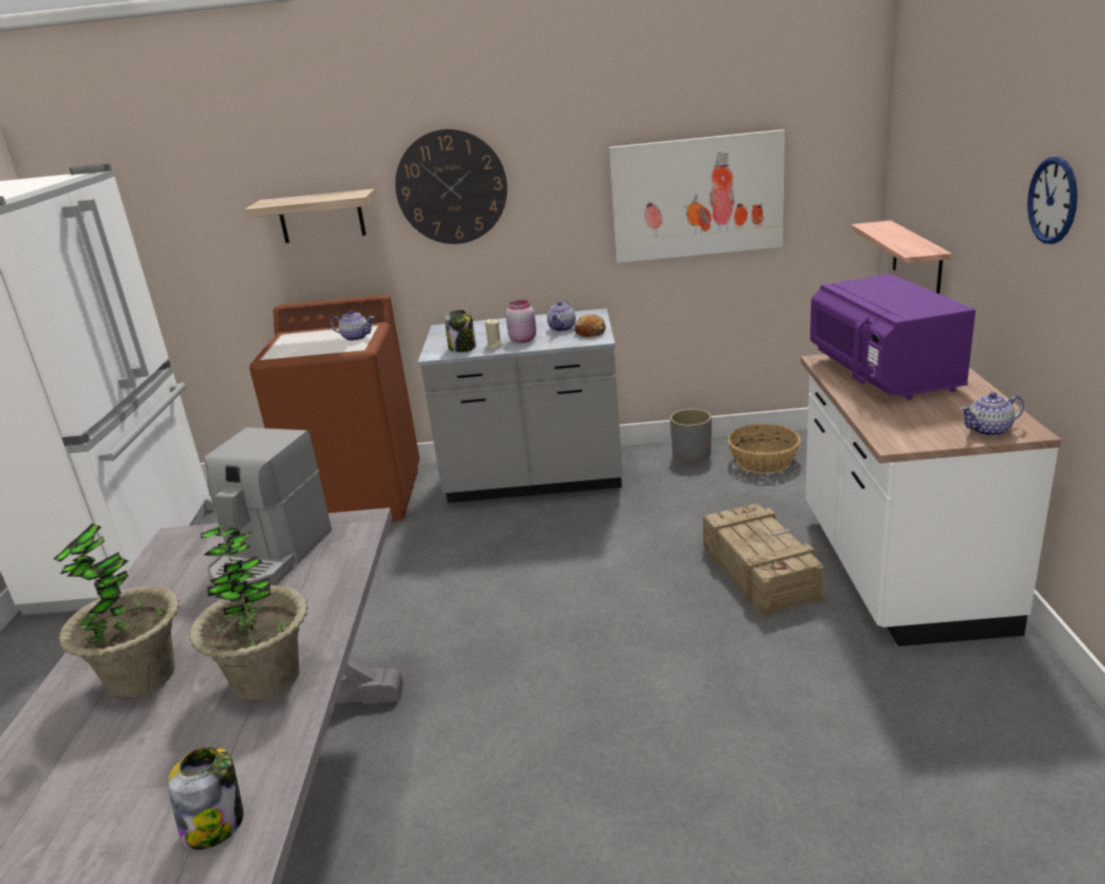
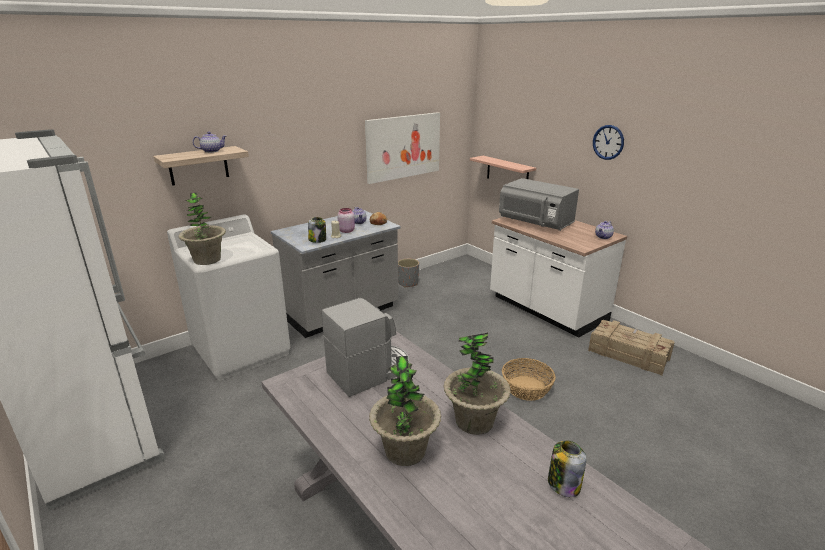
camera: 40 degrees left, 0 degrees up
coffee machine [204,428,332,586] -> coffee machine turned 105 degrees counterclockwise [321,298,409,397]
brown washing machine [249,294,420,521] -> white washing machine [167,215,290,381]
teapot [331,310,374,341] -> teapot moved to [192,132,226,153]
wall clock [395,129,507,244] -> none
crate [703,503,824,617] -> crate moved to [588,320,675,376]
basket [728,424,801,473] -> basket moved to [502,358,556,401]
purple microwave [810,274,976,400] -> grey microwave [499,178,579,231]
none -> potted plant [178,193,226,265]

